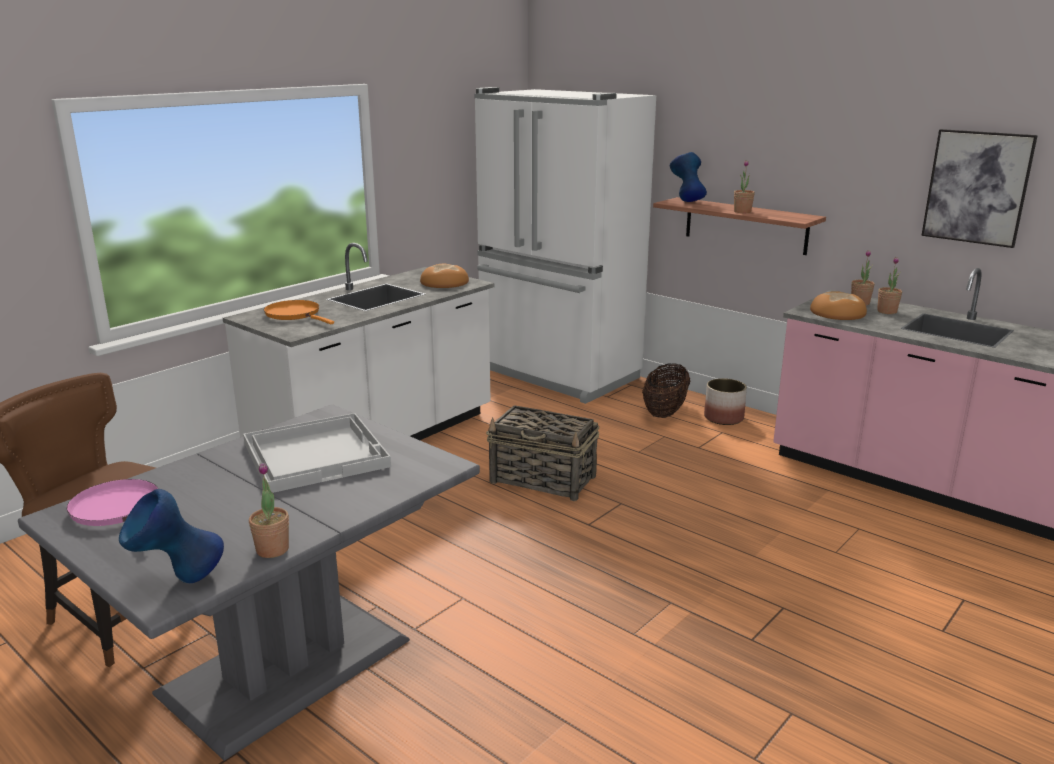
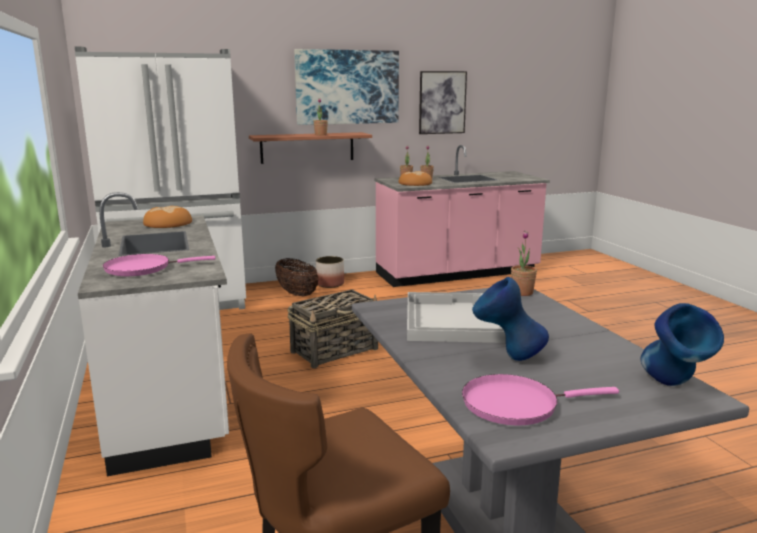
camera: 60 degrees left, 5 degrees down
potted plant [249,463,289,558] -> potted plant moved to [511,231,537,296]
orange frying pan [264,300,334,325] -> pink frying pan [103,254,216,276]
blue vase [670,152,707,202] -> blue vase moved to [472,277,549,361]
none -> picture [294,49,399,125]

